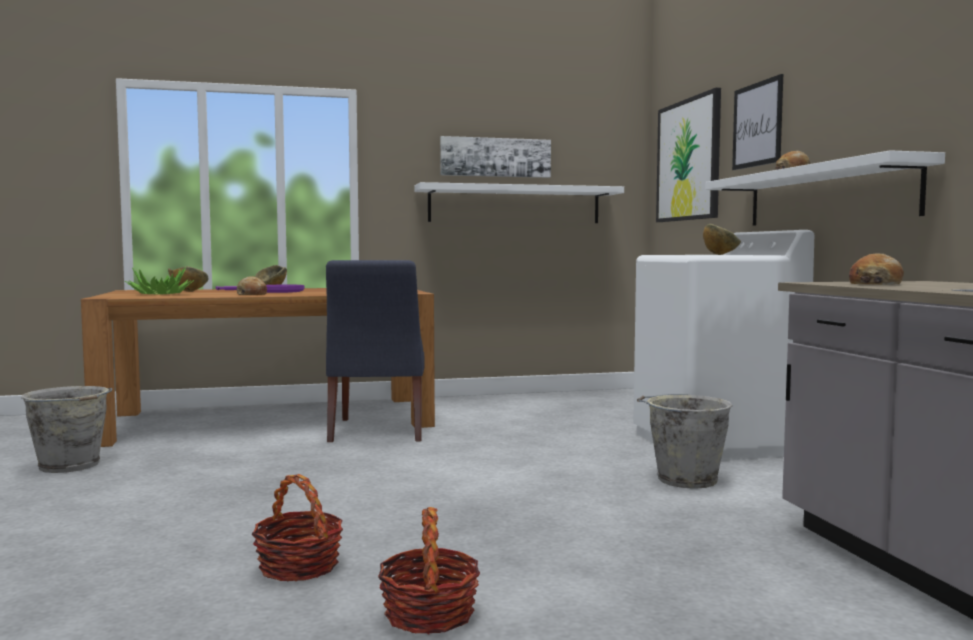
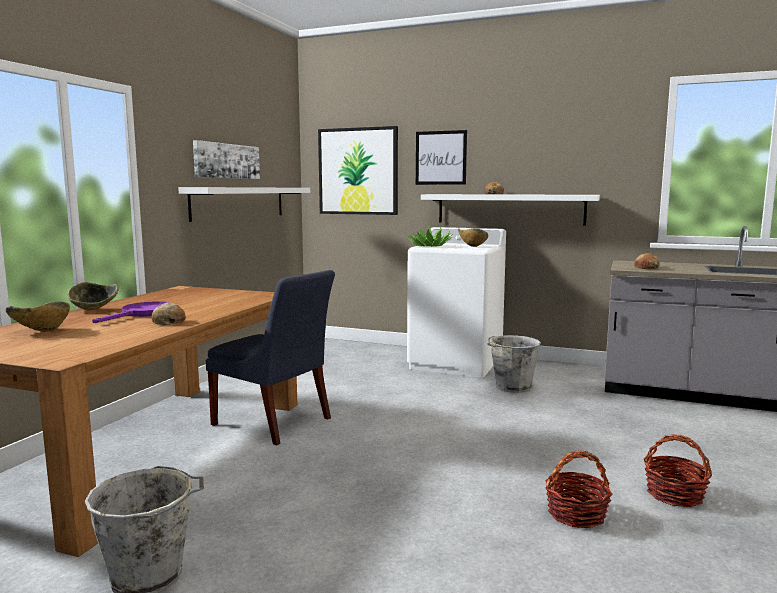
camera: 55 degrees left, 5 degrees up
potted plant [125,267,194,295] -> potted plant moved to [407,227,453,247]

